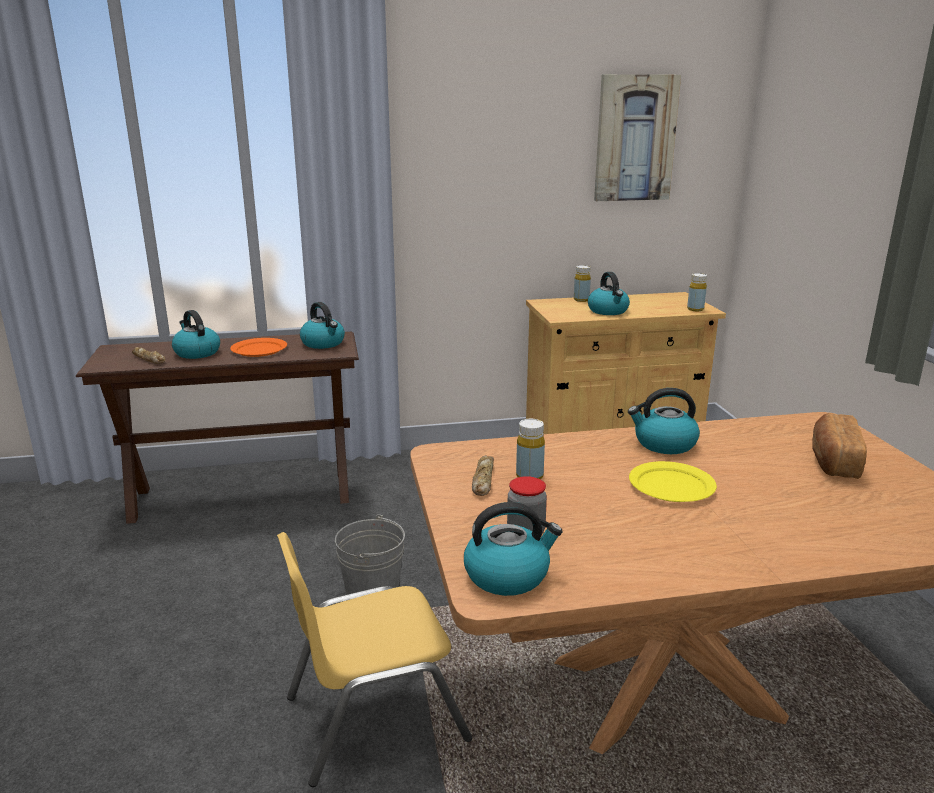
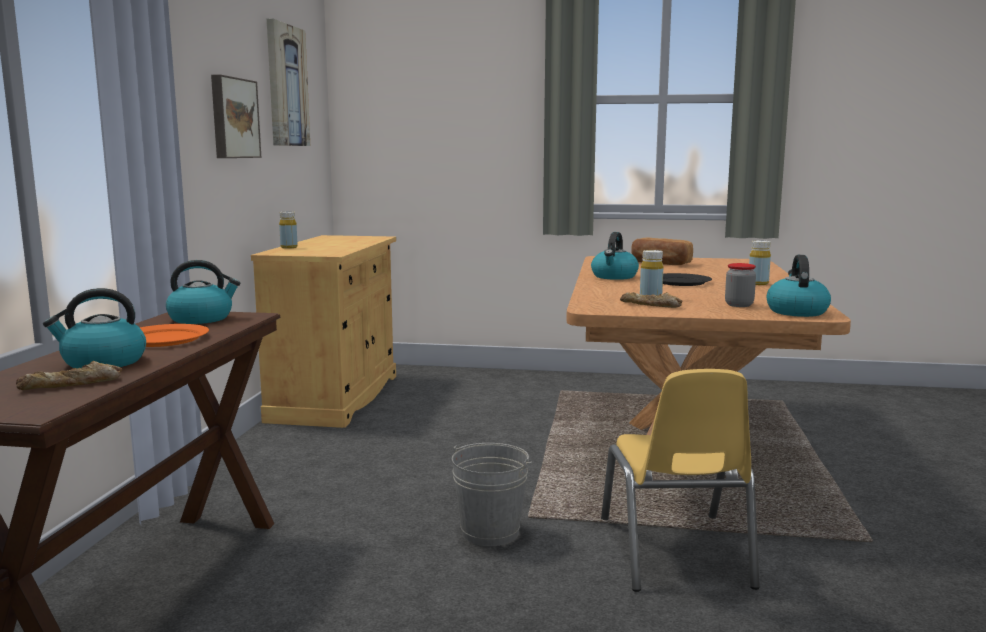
camera: 70 degrees left, 10 degrees down
kettle [588,272,630,315] -> none
yellow plate [629,461,717,502] -> black plate [663,273,712,286]
yellow bottle [687,273,707,311] -> yellow bottle moved to [749,240,771,285]
none -> picture [211,75,261,158]

